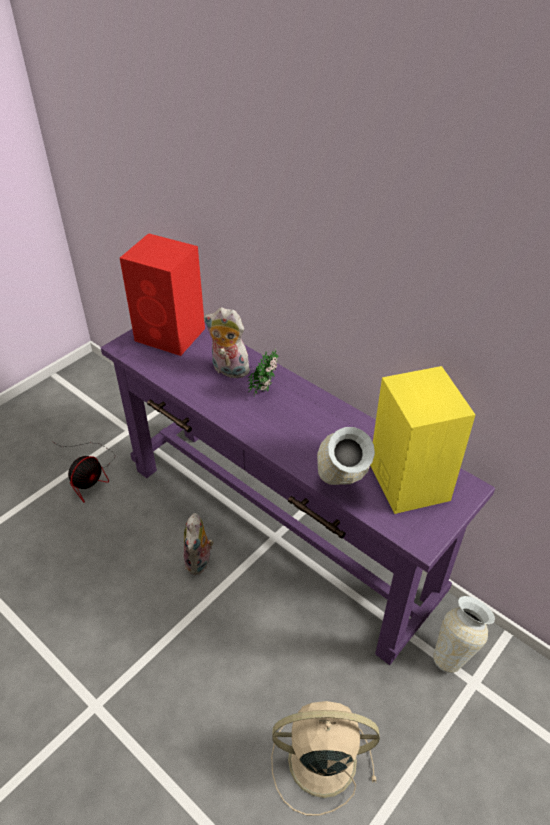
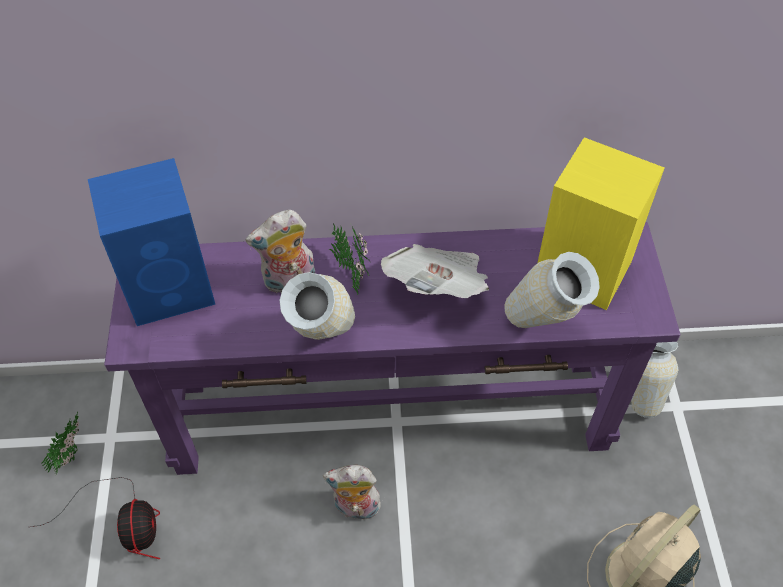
camera: 45 degrees left, 10 degrees up
red speaker [120,233,205,356] -> blue speaker [88,158,215,326]
plush toy [184,513,214,575] -> plush toy turned 135 degrees clockwise [323,465,381,520]
none -> potted plant [42,411,79,474]
none -> vase [279,272,355,340]
none -> newspaper [381,244,489,298]

